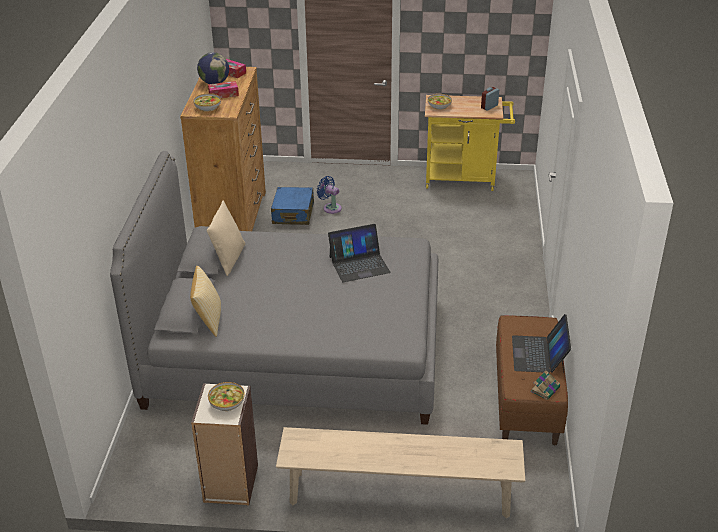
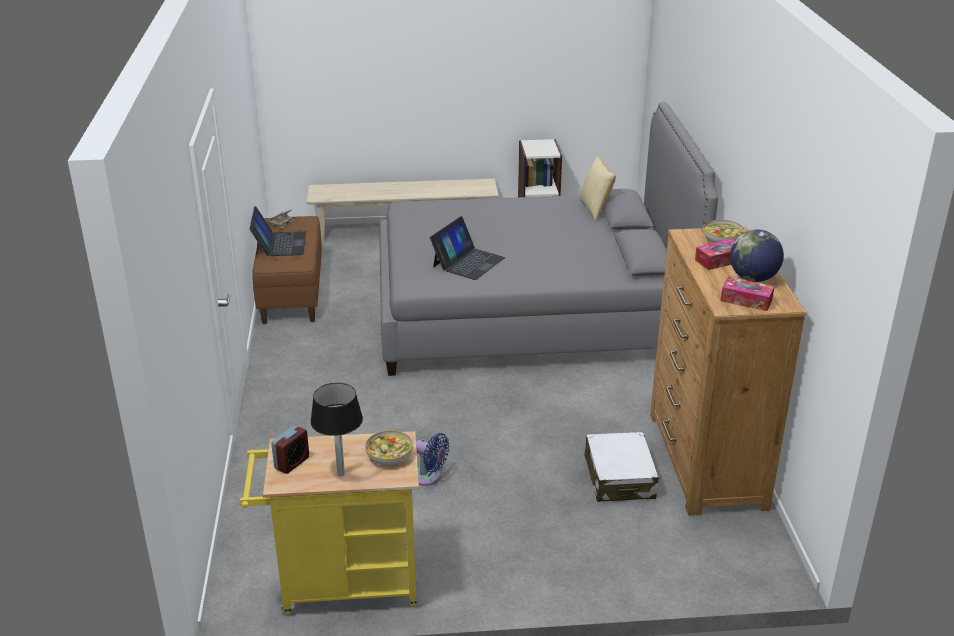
camera: 170 degrees right, 5 degrees down
beige pillow [207,201,245,276] -> none
bowl [208,382,245,411] -> none
blue suitcase [271,187,314,225] -> white suitcase [584,432,659,502]
blue fan [317,176,342,214] -> blue fan moved to [416,433,449,486]
laptop [328,224,391,282] -> laptop turned 150 degrees clockwise [430,216,505,280]
none -> table lamp [310,383,363,476]

